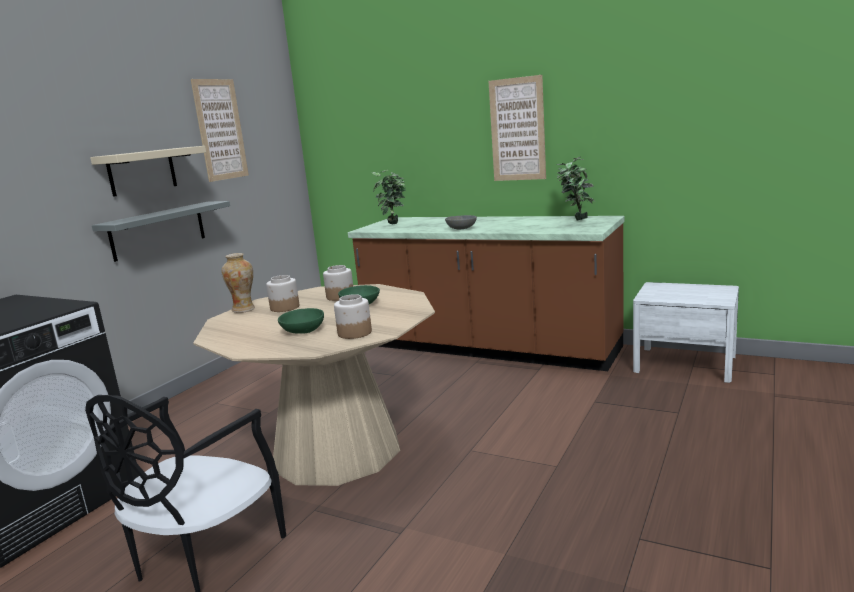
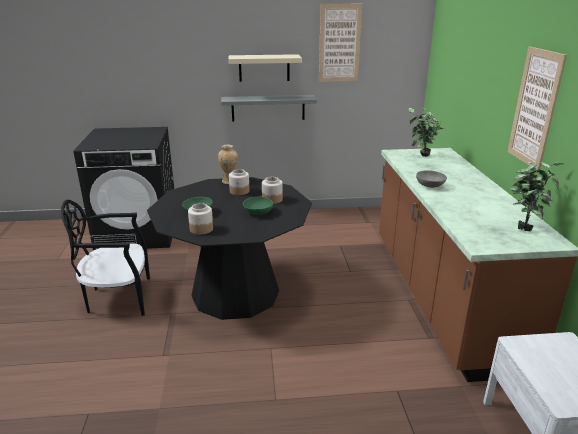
camera: 55 degrees right, 10 degrees up
beige dining table [193,284,435,486] -> black dining table [147,177,312,320]

